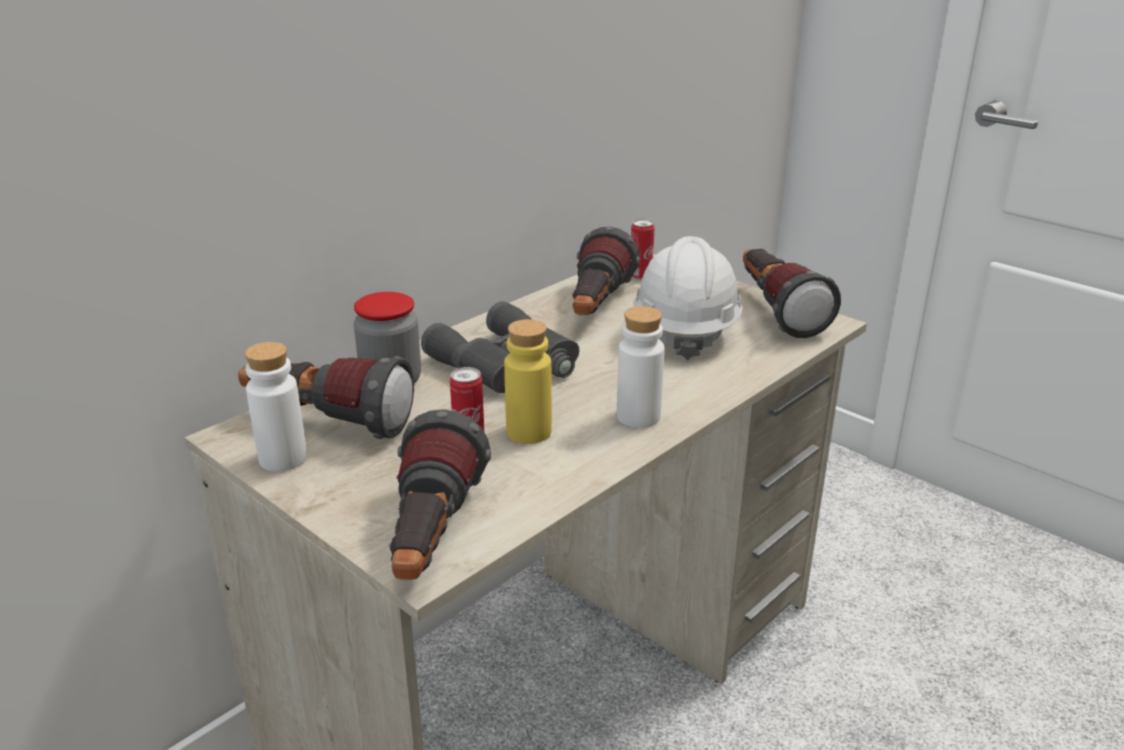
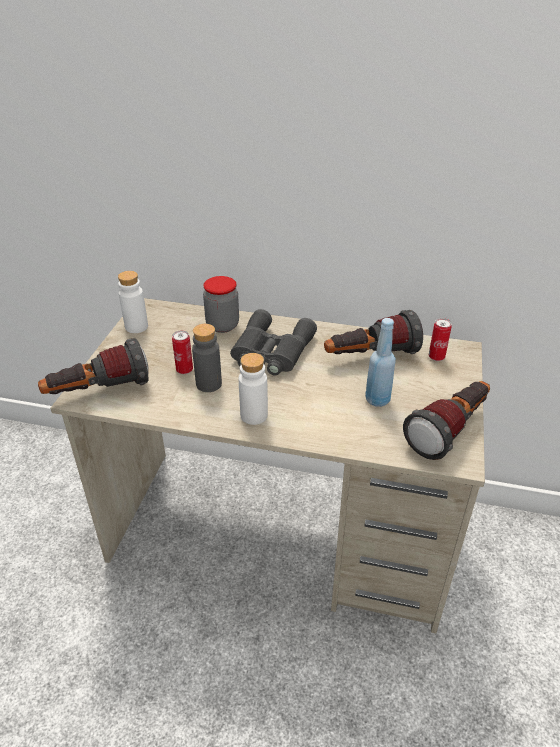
camera: 60 degrees right, 10 degrees up
flashlight [238,356,414,439] -> none
yellow bottle [504,319,552,444] -> grey bottle [192,324,222,392]
white hard hat [633,236,743,360] -> blue bottle [365,318,396,407]

